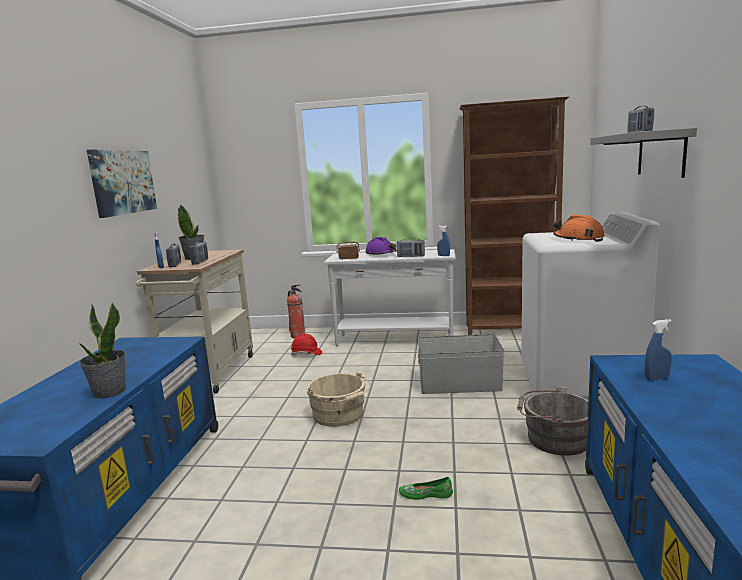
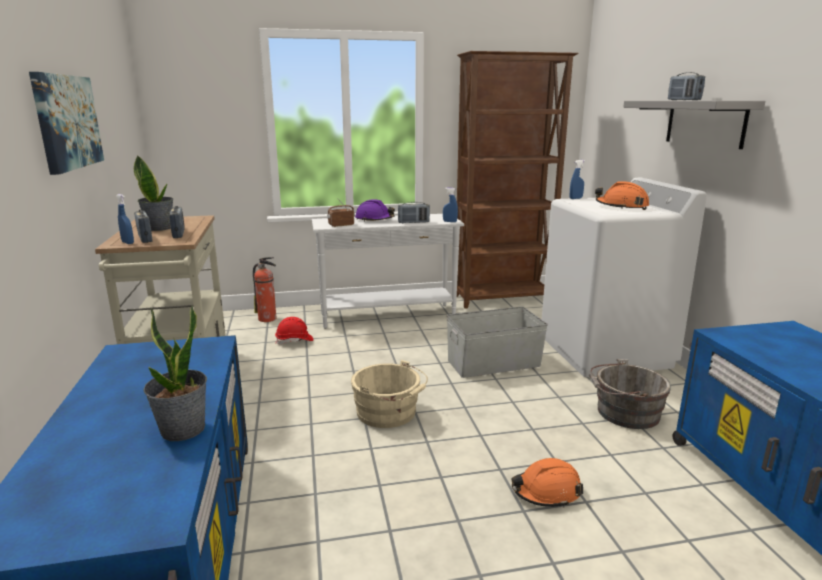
camera: 20 degrees left, 5 degrees up
green shoe [399,477,453,500] -> orange hard hat [511,458,583,508]
blue spray bottle [644,319,672,380] -> blue spray bottle moved to [570,160,585,199]

